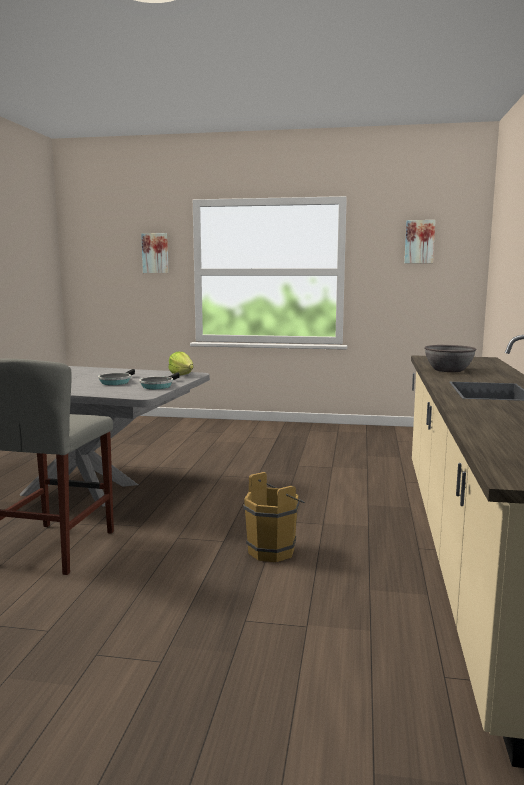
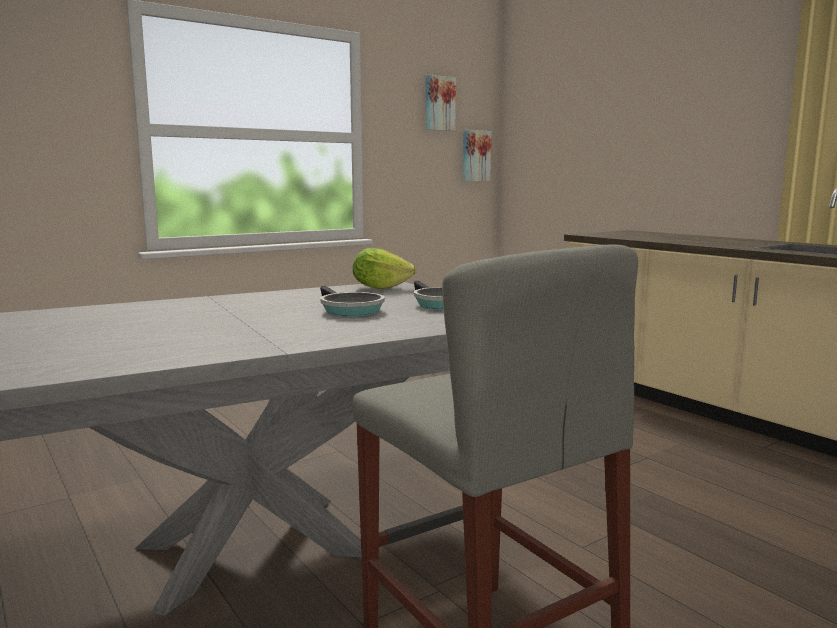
camera: 45 degrees left, 0 degrees up
picture [141,233,169,273] -> picture moved to [463,130,492,181]
brown bucket [243,472,305,562] -> none
grey bowl [424,345,477,372] -> none

